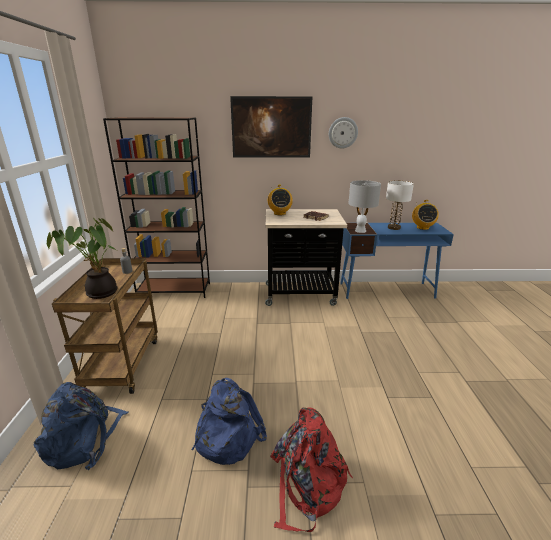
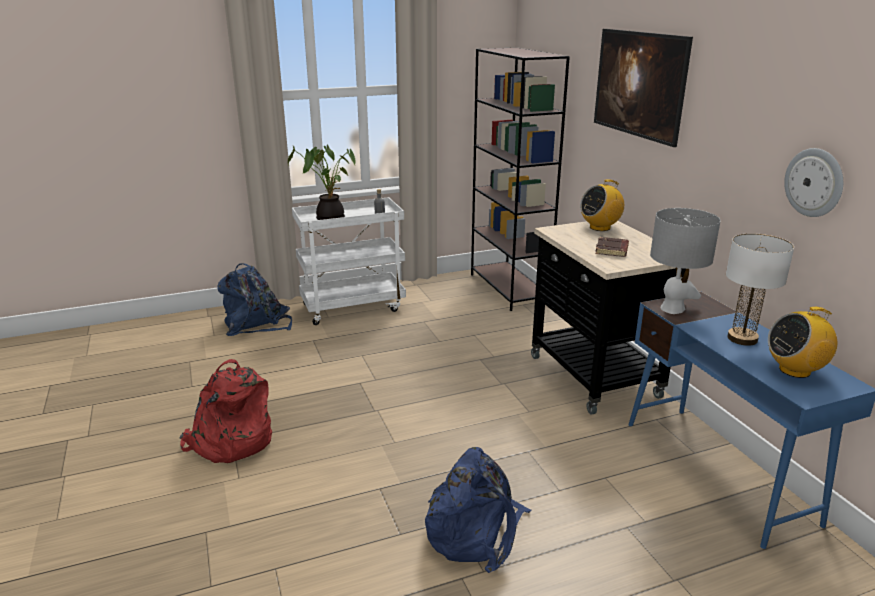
camera: 70 degrees right, 0 degrees up
brown cart [52,258,158,394] -> white cart [292,197,406,325]
blue backpack [191,378,267,465] -> blue backpack moved to [425,447,532,573]
wall clock [329,117,358,149] -> wall clock moved to [784,148,843,217]

